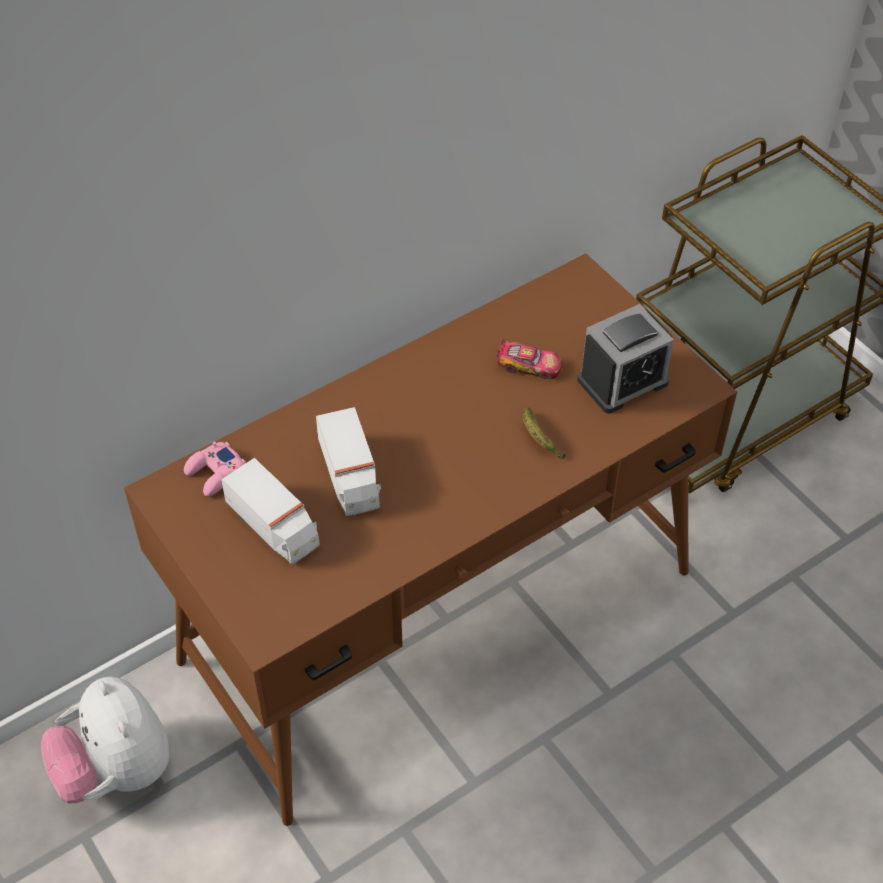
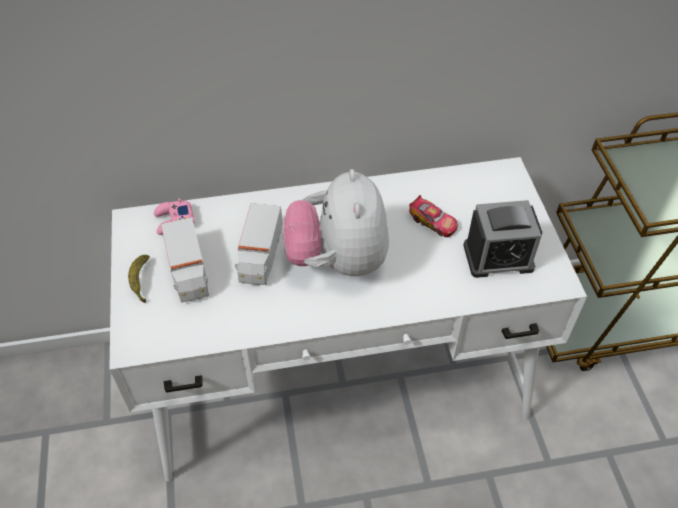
camera: 25 degrees right, 0 degrees up
plush toy [41,677,169,803] -> plush toy moved to [283,169,389,276]
brown desk [124,253,737,826] -> white desk [109,157,587,481]
banana [523,407,566,459] -> banana moved to [128,255,150,303]

